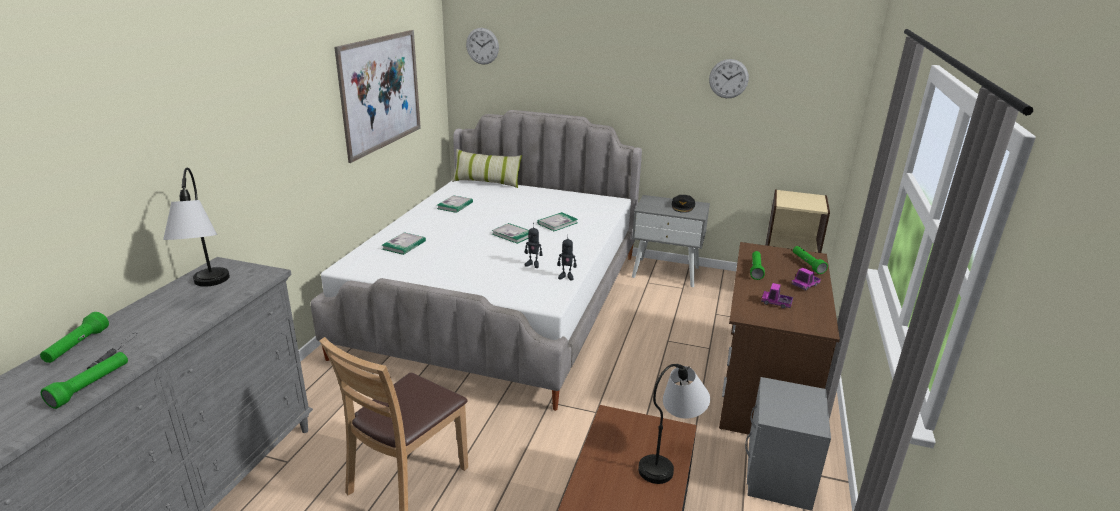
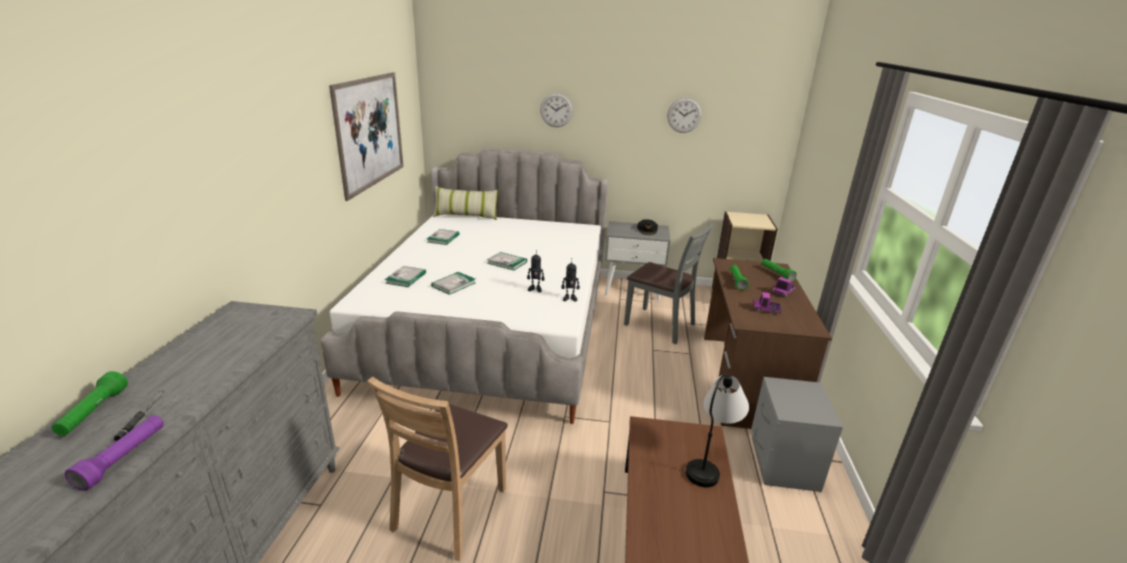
camera: 10 degrees left, 0 degrees up
green flashlight [41,352,128,409] -> purple flashlight [65,415,164,491]
table lamp [163,168,230,287] -> none
wall clock [466,28,499,64] -> wall clock moved to [540,93,573,127]
book [537,212,578,231] -> book moved to [431,272,476,295]
none -> grey chair [624,223,713,344]

